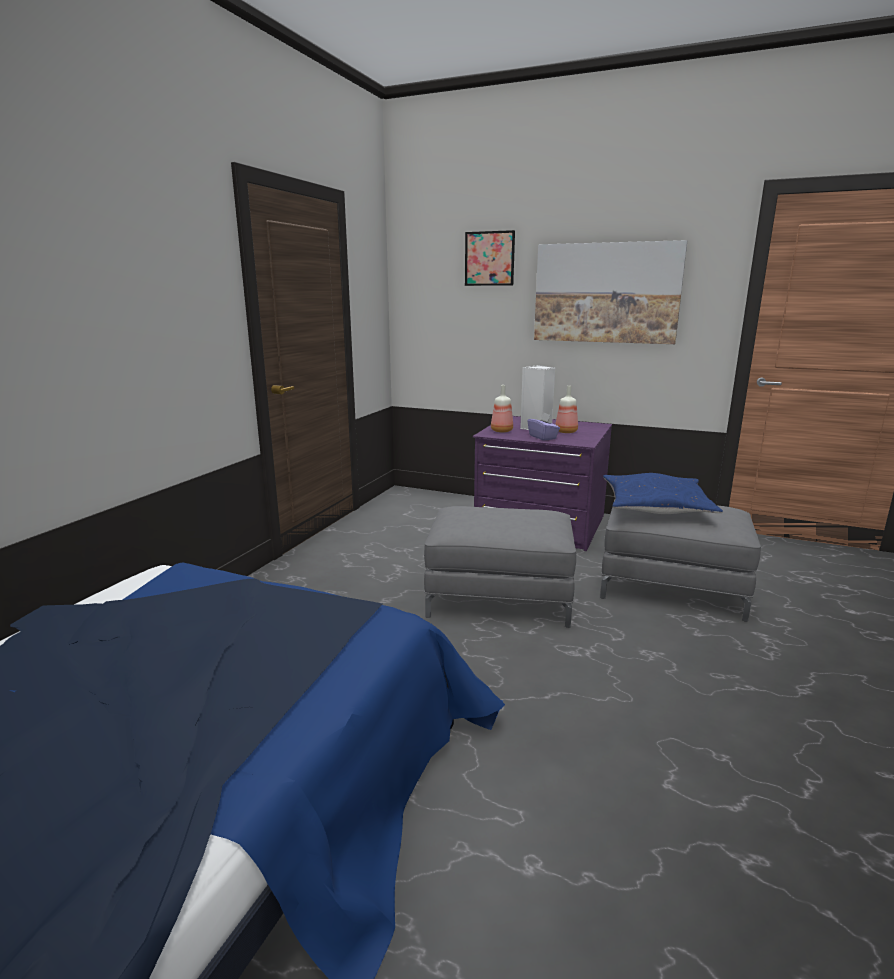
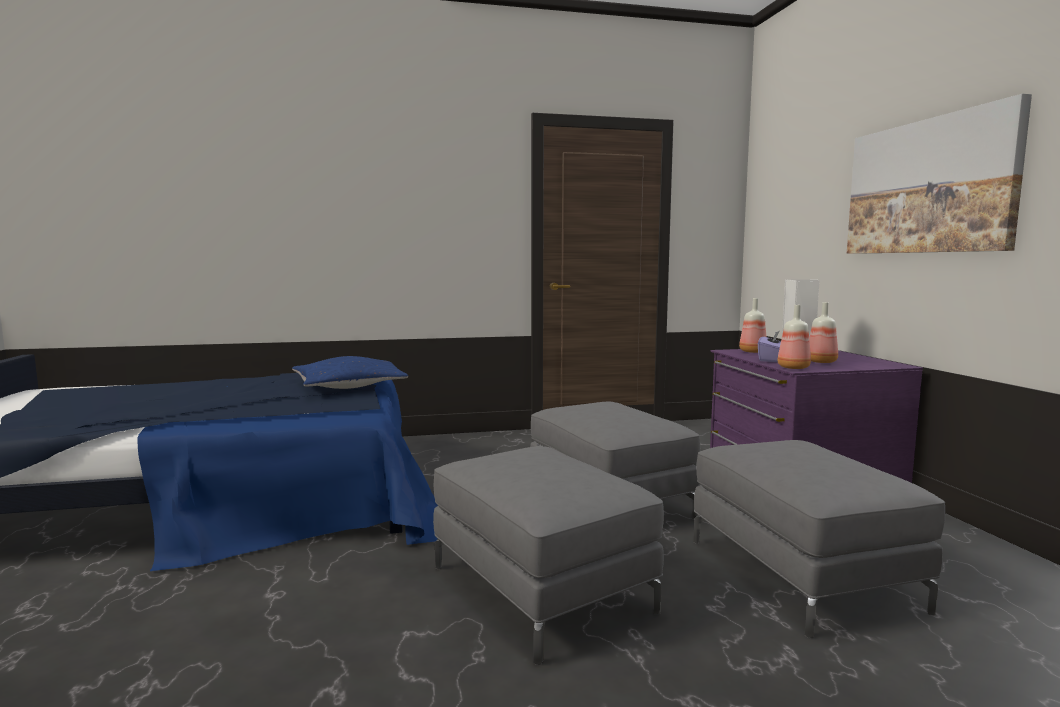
camera: 55 degrees right, 10 degrees down
picture [465,230,515,286] -> none
blue pillow [603,473,723,514] -> blue pillow moved to [292,356,408,389]
none -> grey ottoman [433,446,664,665]
none -> bottle [778,305,811,369]

